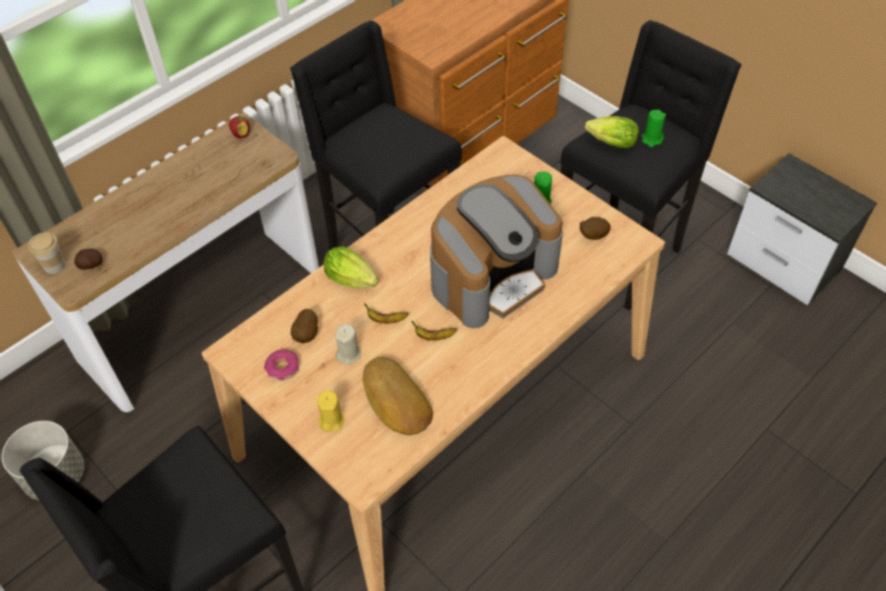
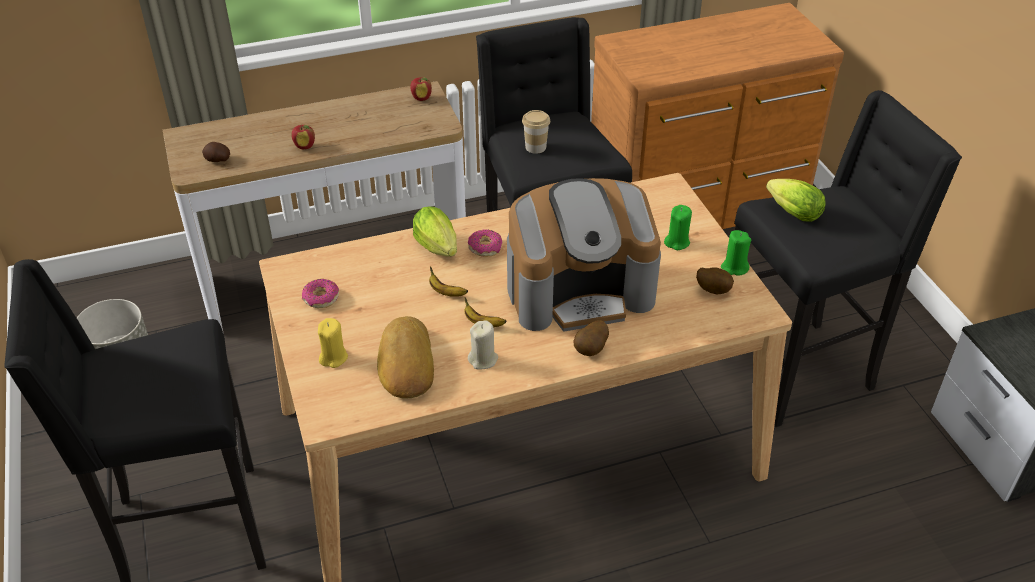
camera: 25 degrees right, 10 degrees down
cup [28,232,65,274] -> cup moved to [522,110,550,154]
potato [291,309,318,343] -> potato moved to [574,320,609,356]
beige candle [335,324,361,365] -> beige candle moved to [468,320,498,370]
green candle [642,110,666,147] -> green candle moved to [721,230,751,276]
none -> apple [291,125,315,150]
none -> donut [468,229,502,257]

